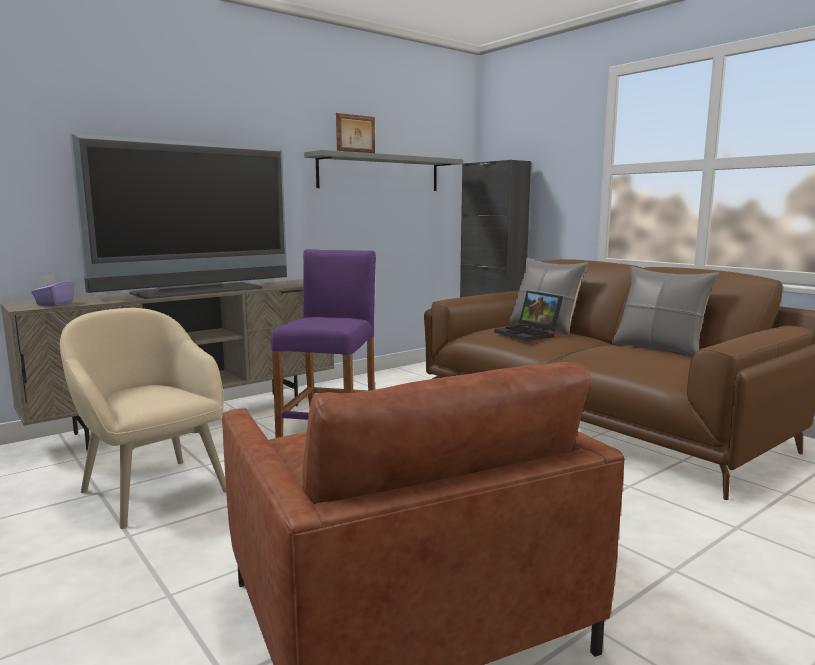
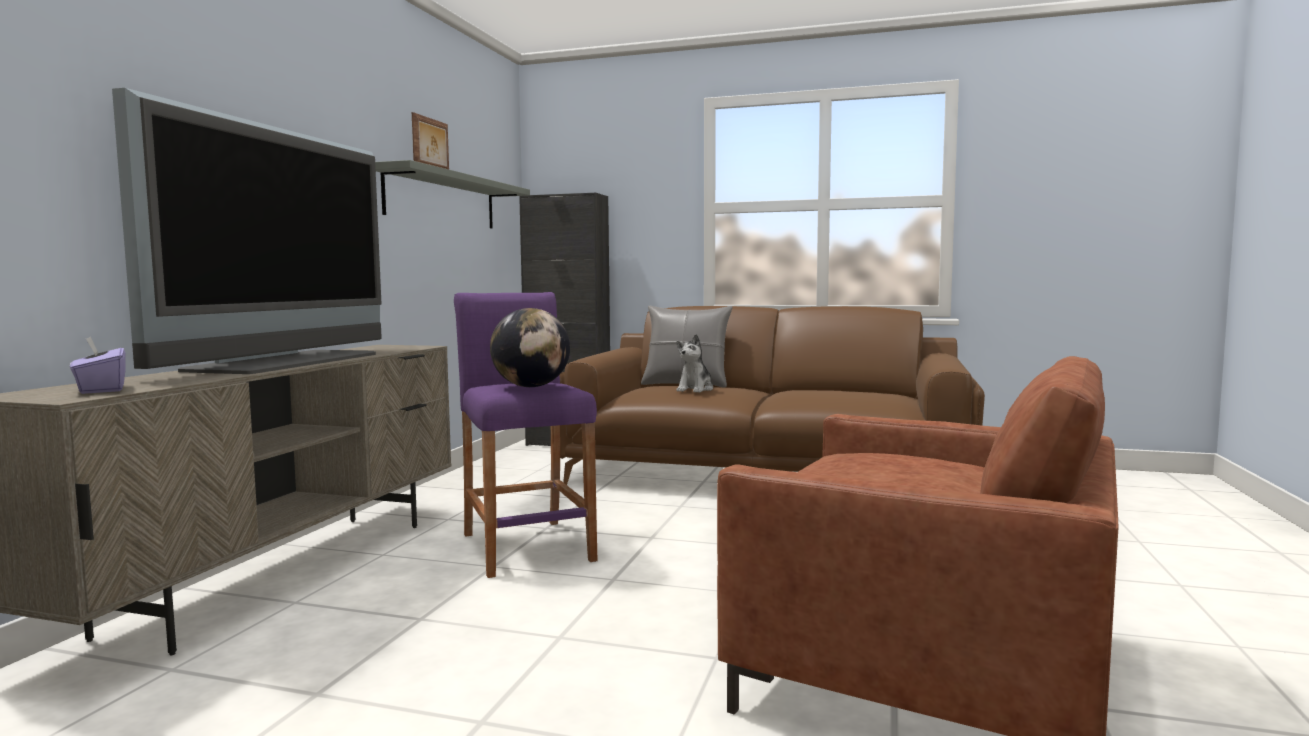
camera: 35 degrees left, 5 degrees down
beige armchair [60,308,226,529] -> none
laptop [494,291,563,341] -> plush toy [676,334,713,393]
grey pillow [612,266,719,357] -> none
none -> globe [490,308,570,387]

